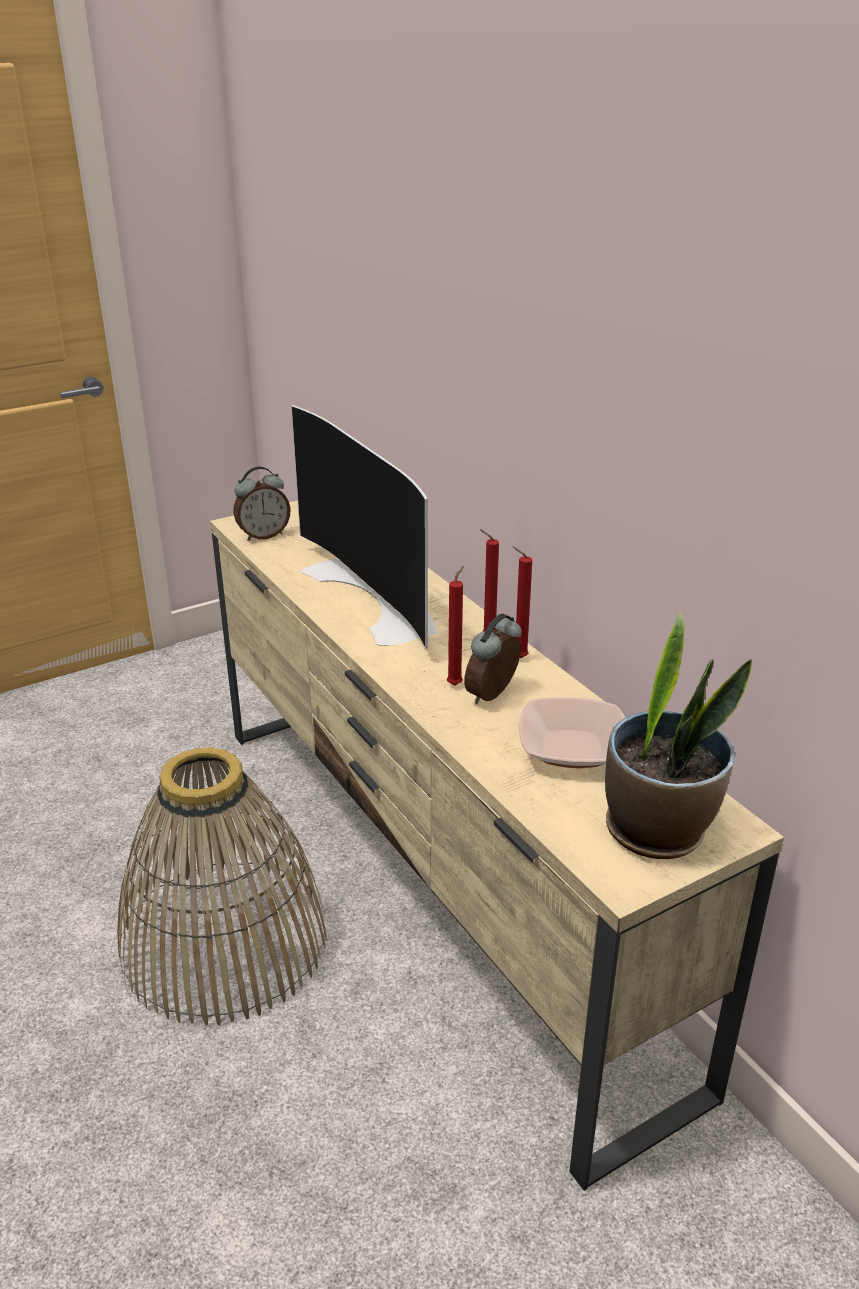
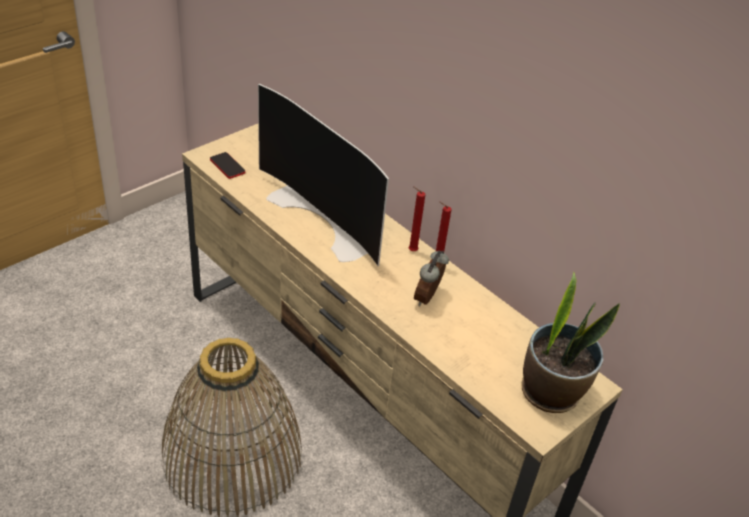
camera: 15 degrees left, 10 degrees up
alarm clock [234,467,291,541] -> phone [210,152,245,179]
red candle [447,566,464,686] -> none
bowl [519,697,625,768] -> none

